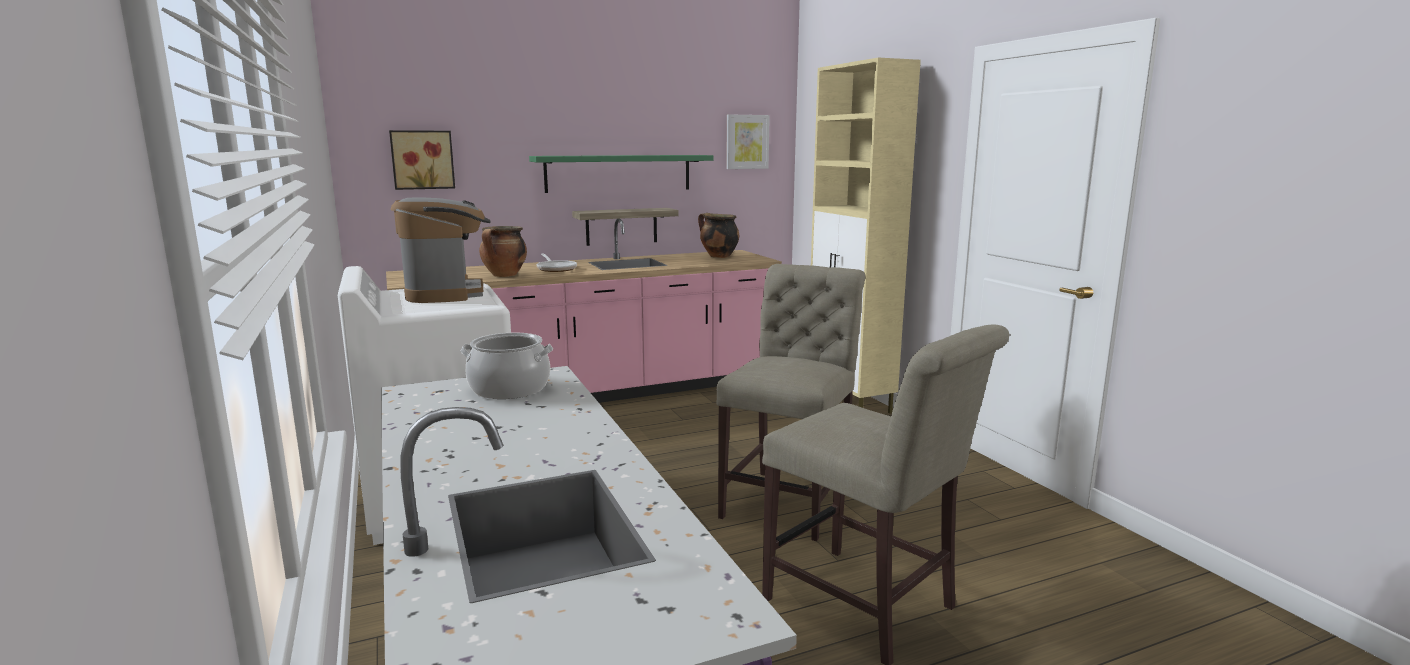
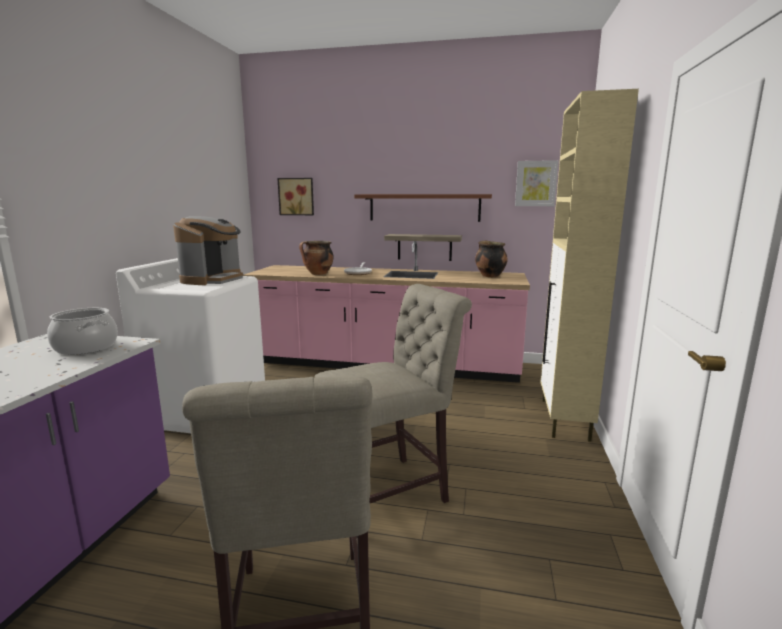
camera: 35 degrees right, 0 degrees up
green shelf [529,155,713,193] -> brown shelf [354,194,492,222]

